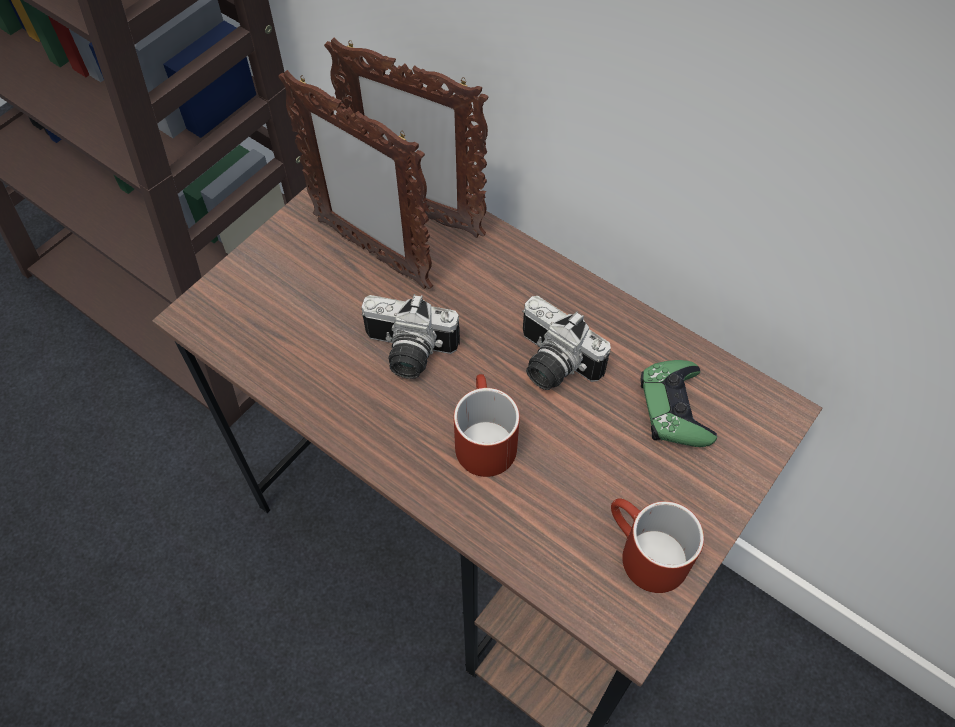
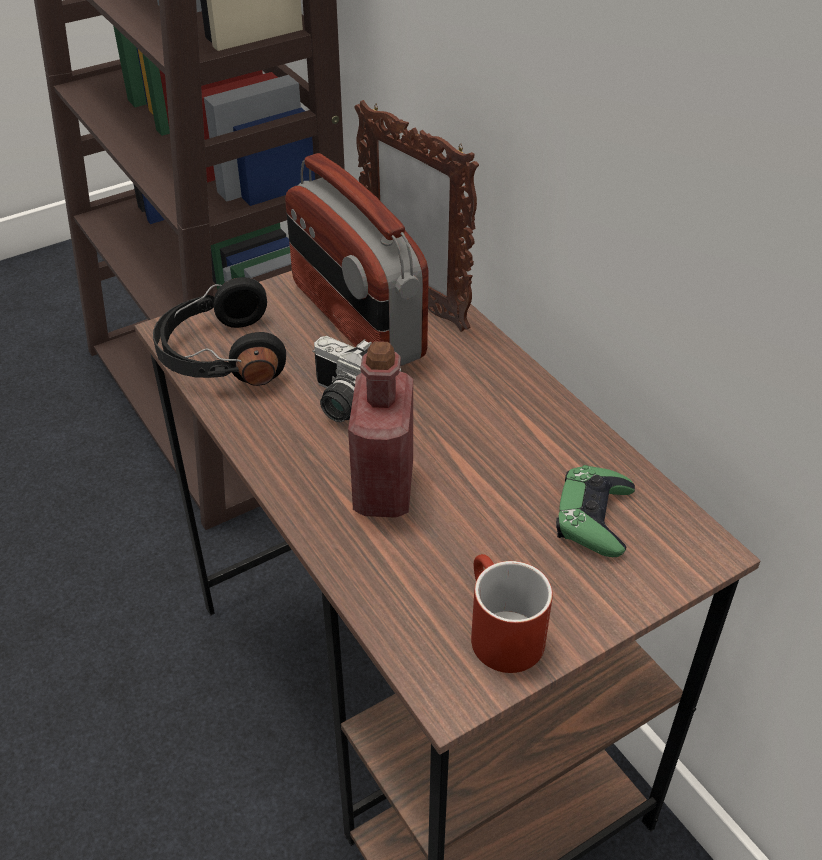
camera: 20 degrees right, 15 degrees down
picture frame [278,70,433,289] -> radio [285,153,429,366]
red mug [454,374,520,477] -> red bottle [348,341,413,518]
camera [522,296,611,390] -> none
none -> black headphones [153,277,286,386]

